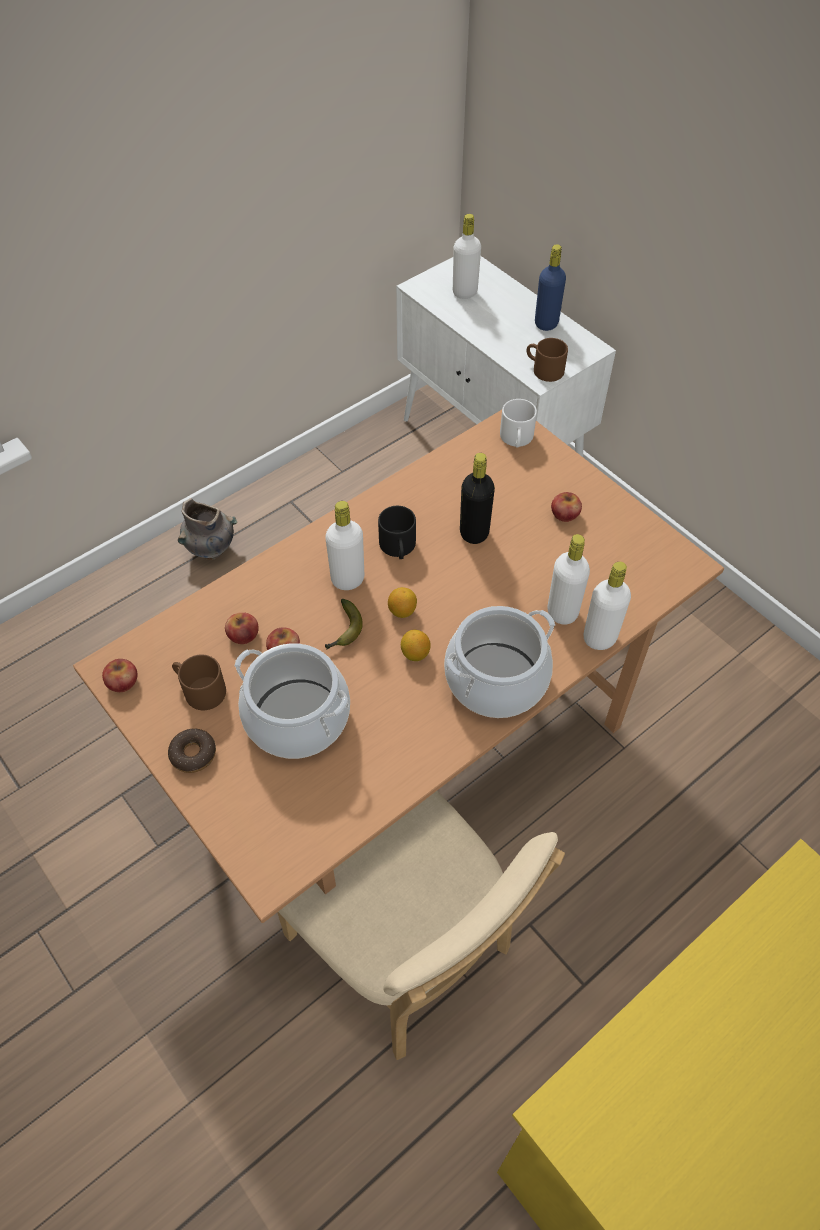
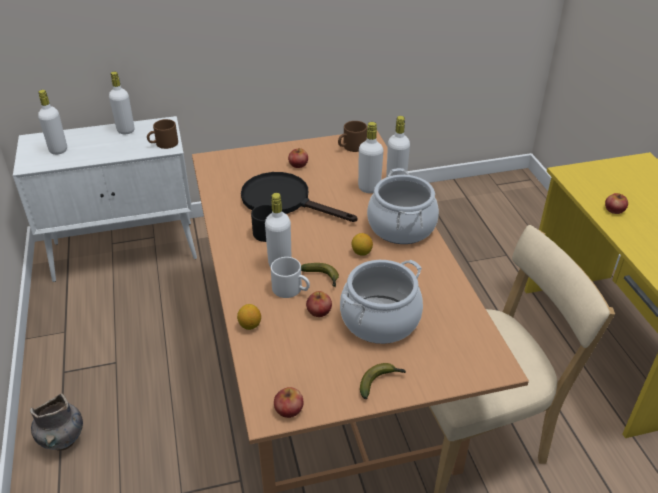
camera: 65 degrees left, 15 degrees down
donut [168,729,216,773] -> banana [360,363,406,399]
brown mug [172,655,226,710] -> brown mug moved to [338,121,367,152]
apple [225,612,259,644] -> apple moved to [605,193,628,214]
lemon [388,587,417,618] -> lemon moved to [237,304,261,330]
black bottle [460,453,495,544] -> black frying pan [241,172,357,222]
white mug [500,399,537,447] -> white mug moved to [271,257,310,298]
blue bottle [535,244,566,331] -> white bottle [109,72,134,134]

